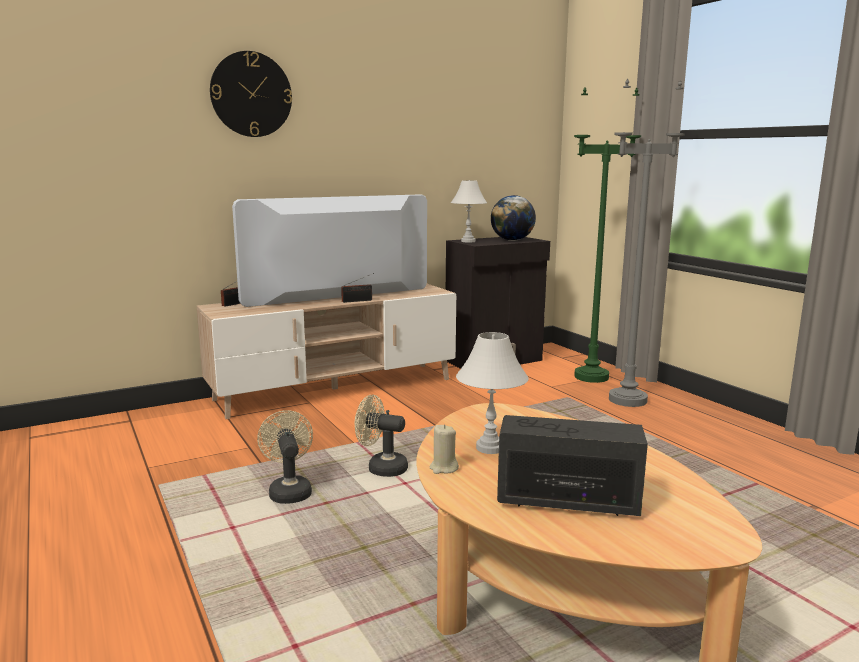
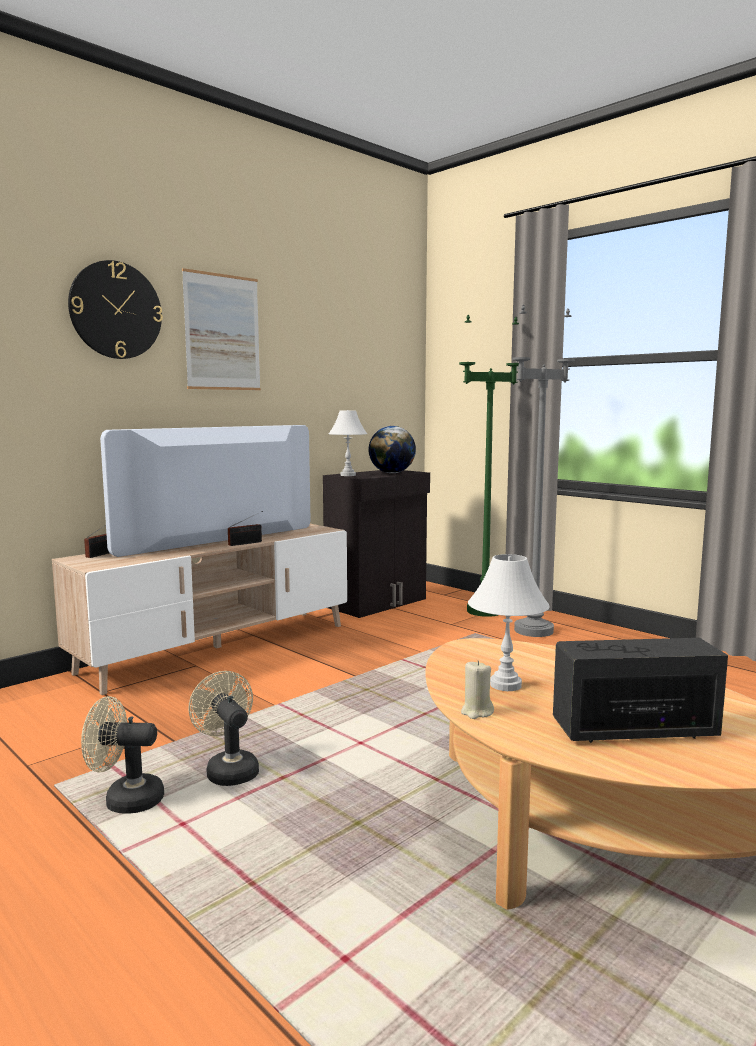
camera: 15 degrees left, 5 degrees down
beige fan [355,395,408,477] -> beige fan moved to [81,696,164,814]
none -> picture [182,268,261,390]

